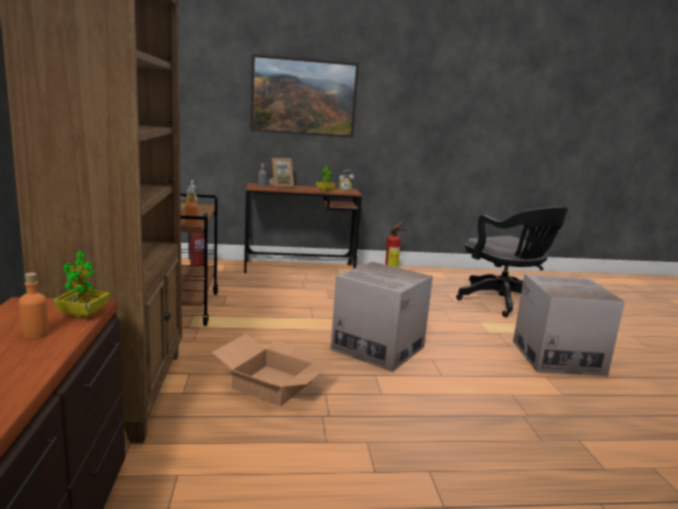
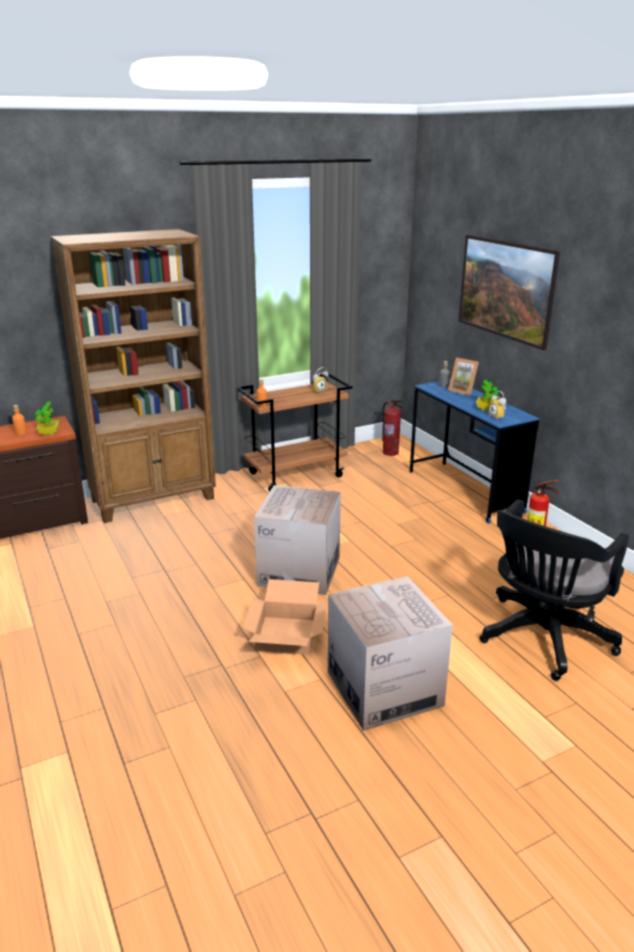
camera: 70 degrees right, 10 degrees up
cardboard box [211,333,335,406] -> cardboard box moved to [243,579,328,655]
brown desk [244,183,362,273] -> blue desk [410,379,539,524]

